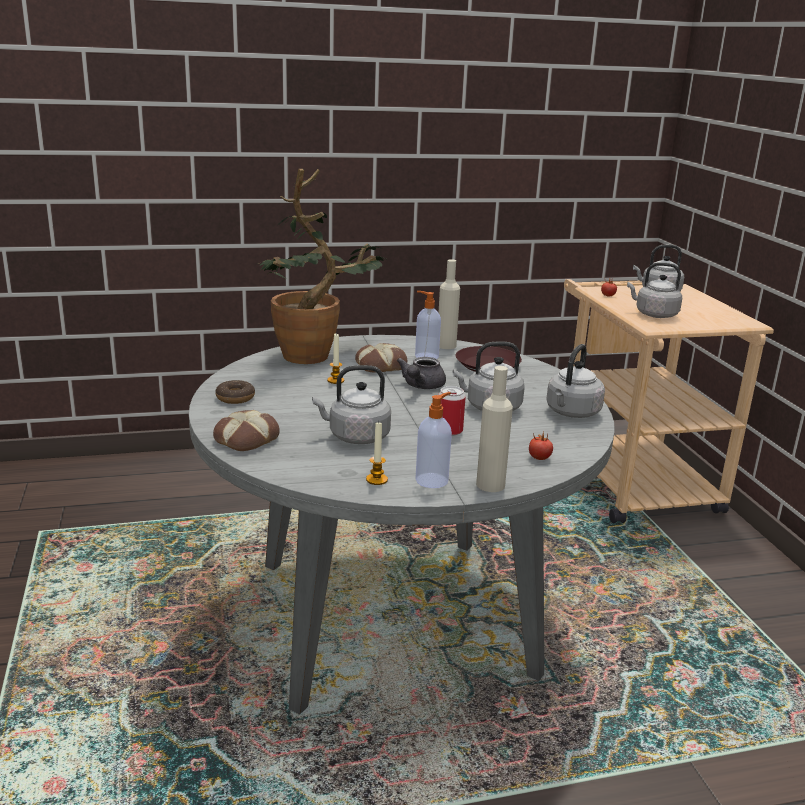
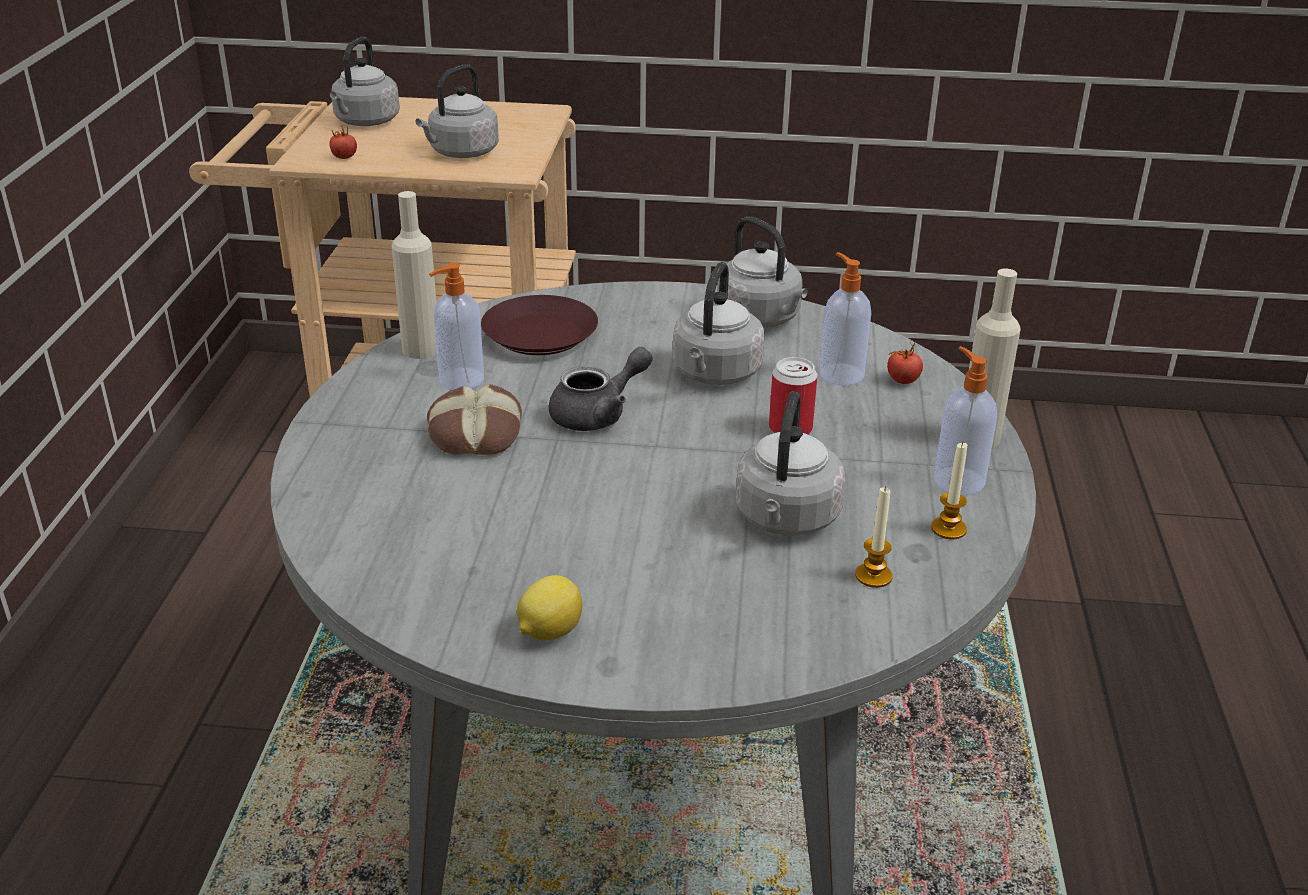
camera: 70 degrees left, 10 degrees up
bread [213,410,280,451] -> none
donut [215,380,255,404] -> lemon [517,575,582,641]
potted plant [258,169,388,364] -> none
candle [327,333,344,384] -> candle moved to [855,486,893,588]
grey teapot [397,357,446,389] -> grey teapot turned 75 degrees counterclockwise [549,347,653,431]
none -> soap dispenser [820,252,871,385]

